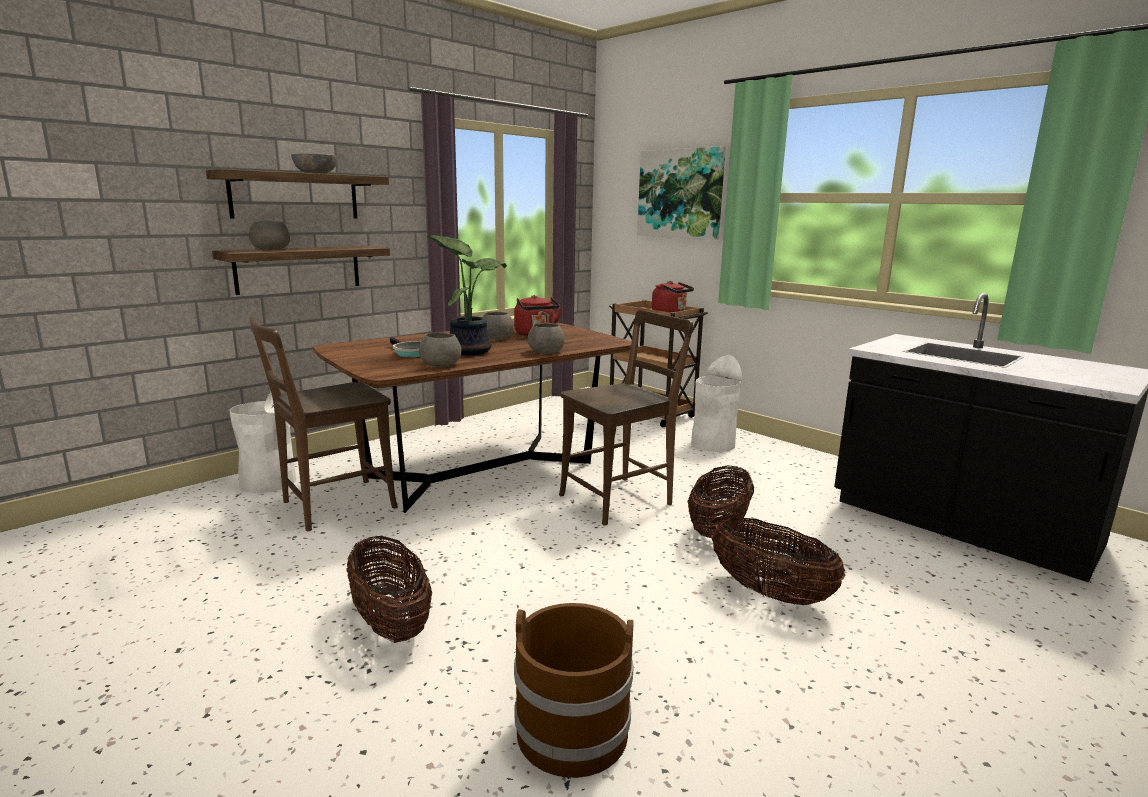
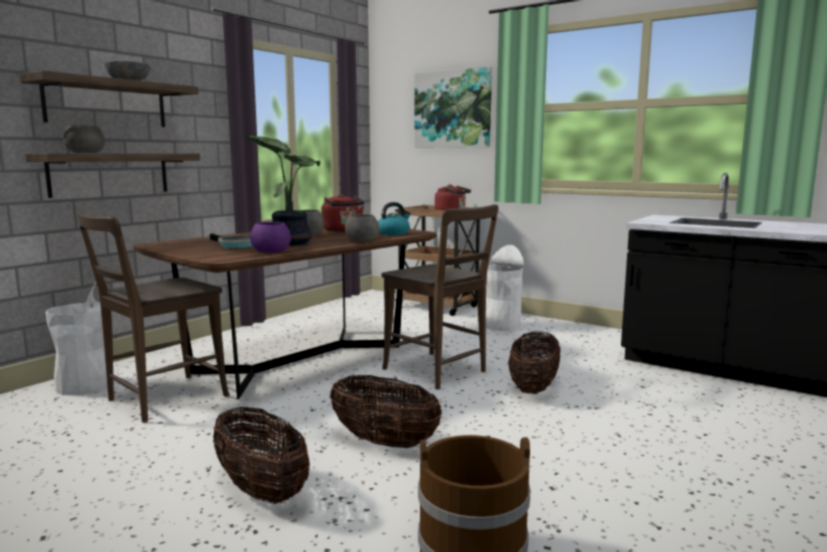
camera: 10 degrees left, 5 degrees down
grey bowl [419,332,461,367] -> purple bowl [250,222,291,253]
brown chair [559,310,693,525] -> brown chair turned 90 degrees clockwise [382,204,498,390]
basket [712,518,846,605] -> basket moved to [330,375,442,448]
none -> kettle [378,202,411,235]

